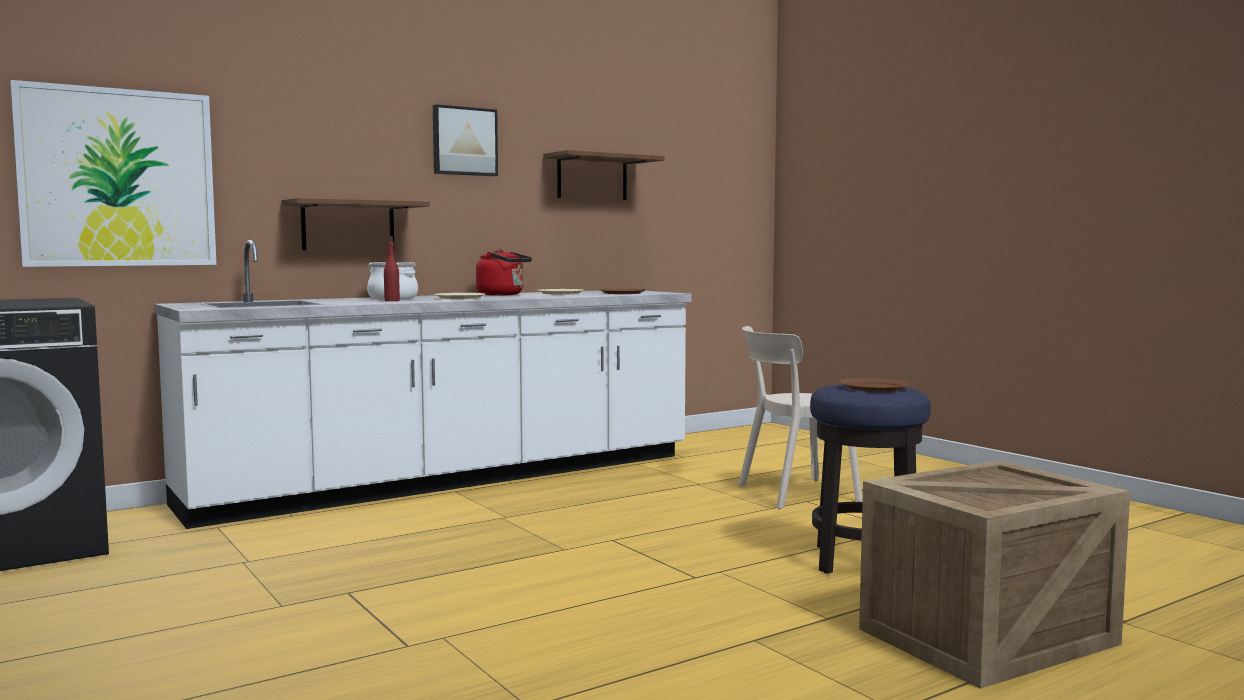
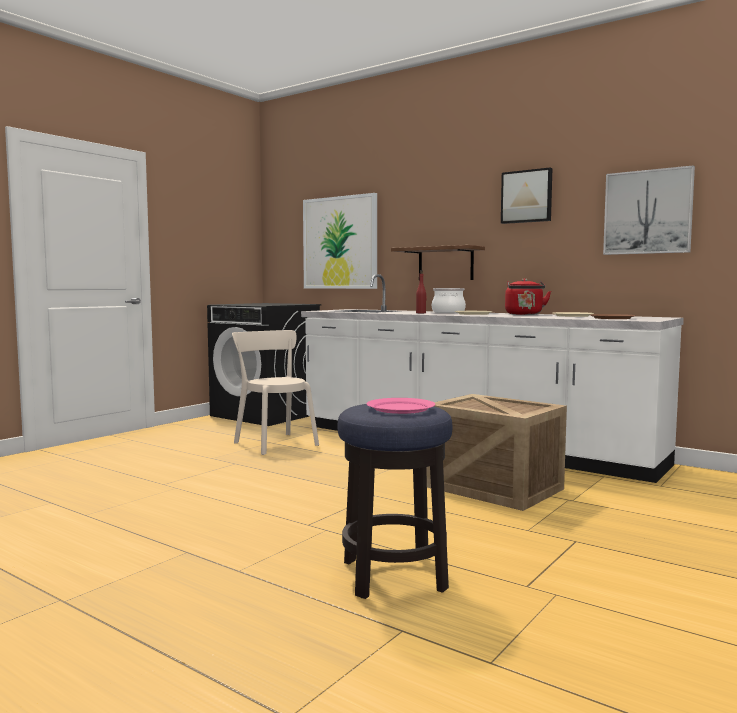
camera: 70 degrees right, 0 degrees up
brown shelf [543,150,665,200] -> picture [603,165,695,255]
beige chair [738,326,862,509] -> beige chair moved to [232,330,319,455]
brown plate [839,378,910,392] -> pink plate [367,398,435,414]
crate [859,460,1130,689] -> crate moved to [426,394,567,511]

